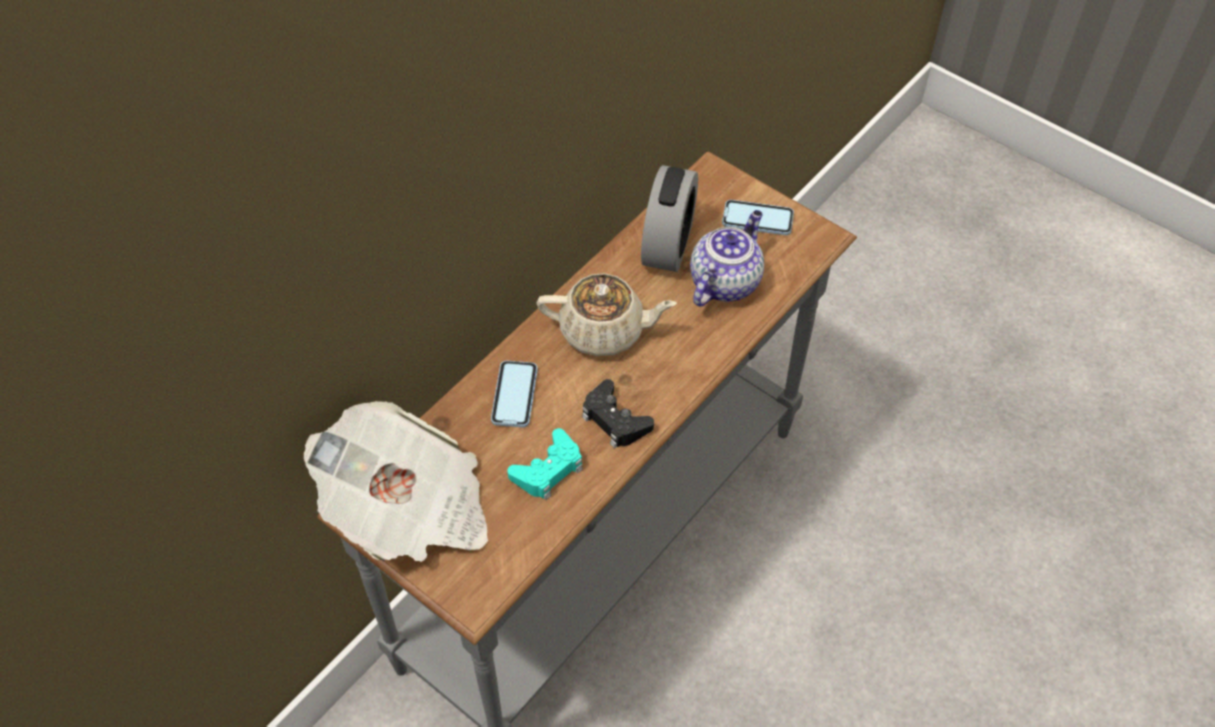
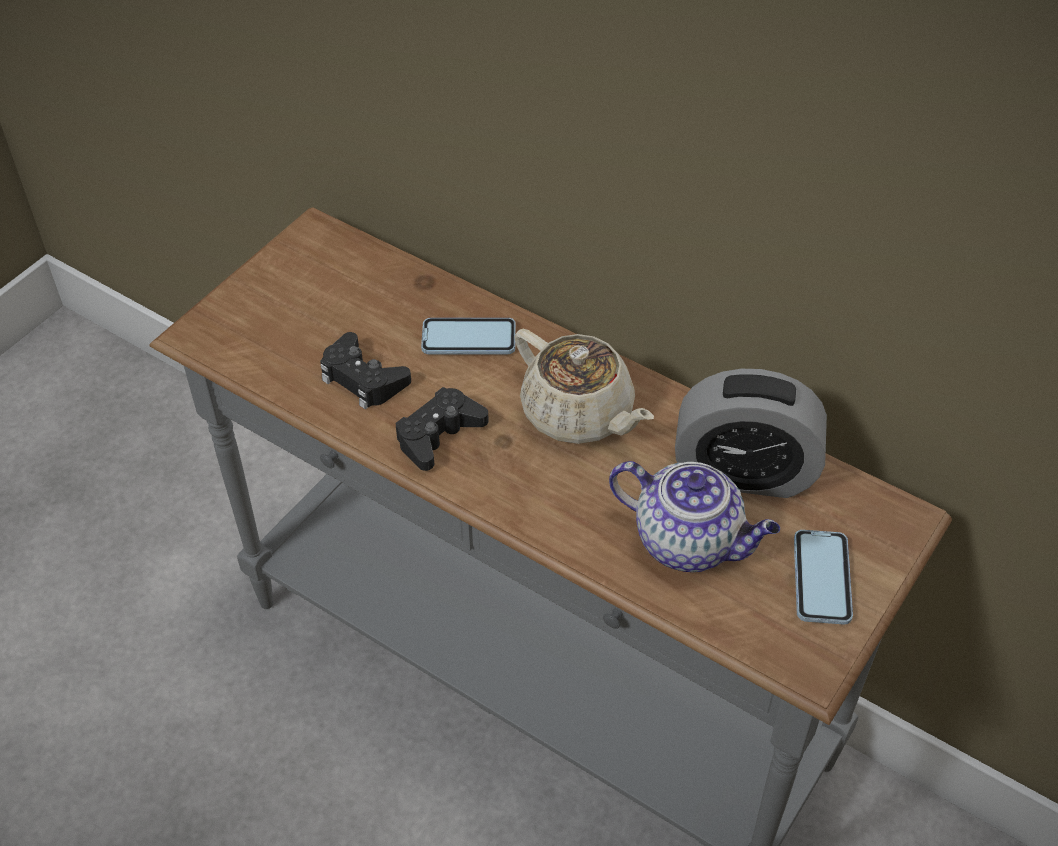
camera: 85 degrees right, 5 degrees down
newspaper [304,401,488,562] -> none
turquoise game controller [507,428,583,500] -> black game controller [320,332,411,410]
beige teapot [537,273,677,356] -> beige teapot turned 45 degrees counterclockwise [515,329,654,444]

